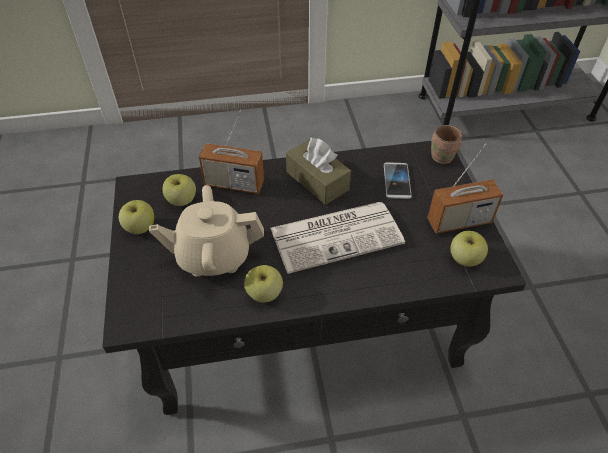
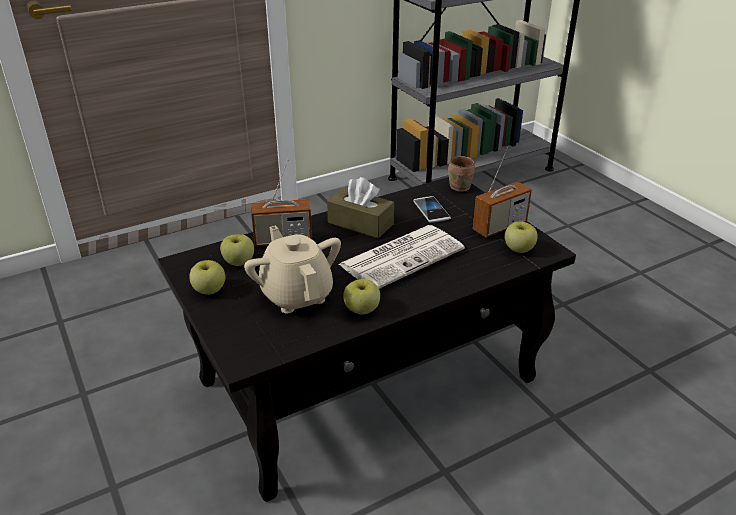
camera: 20 degrees left, 15 degrees down
beige teapot [149,185,264,276] -> beige teapot turned 90 degrees clockwise [244,225,341,313]

